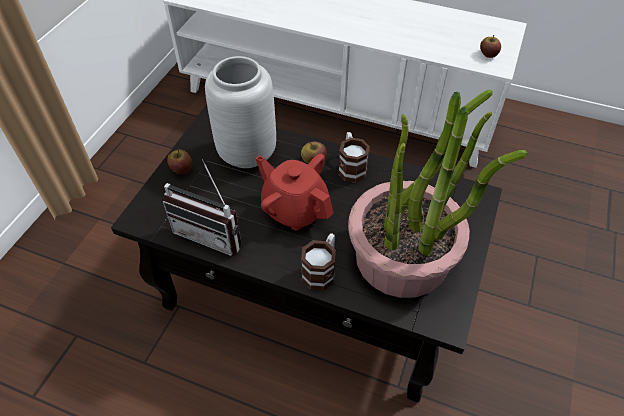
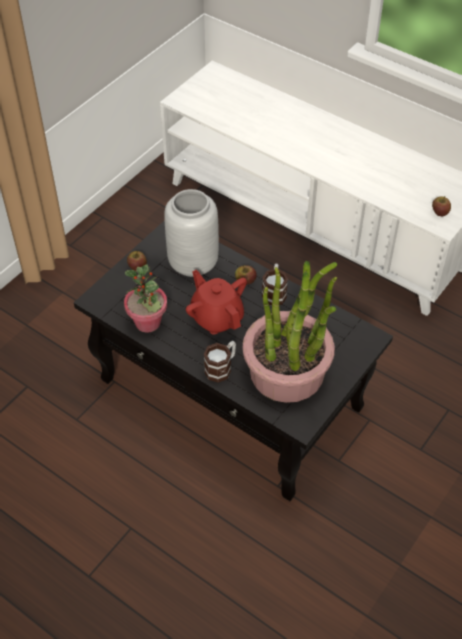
camera: 15 degrees right, 0 degrees up
radio [162,159,241,256] -> potted plant [124,264,167,333]

